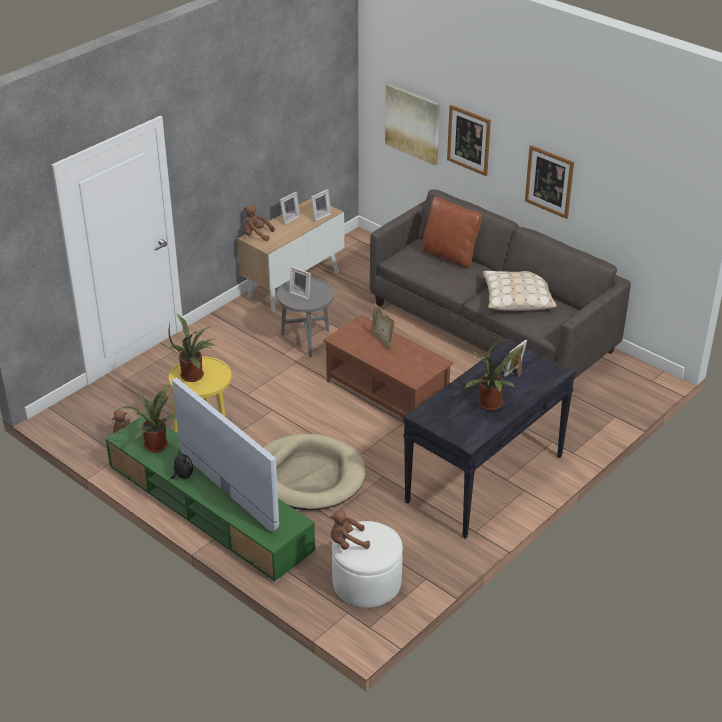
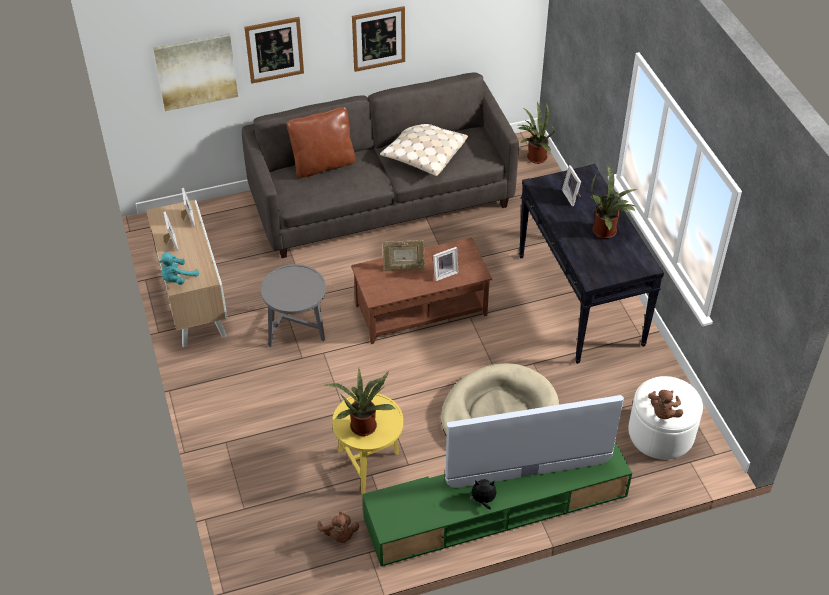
camera: 60 degrees left, 10 degrees up
potted plant [117,385,176,453] -> potted plant moved to [518,102,555,164]
brown plush toy [244,205,275,241] -> turquoise plush toy [159,252,199,285]
picture frame [289,266,311,299] -> picture frame moved to [433,247,459,281]

